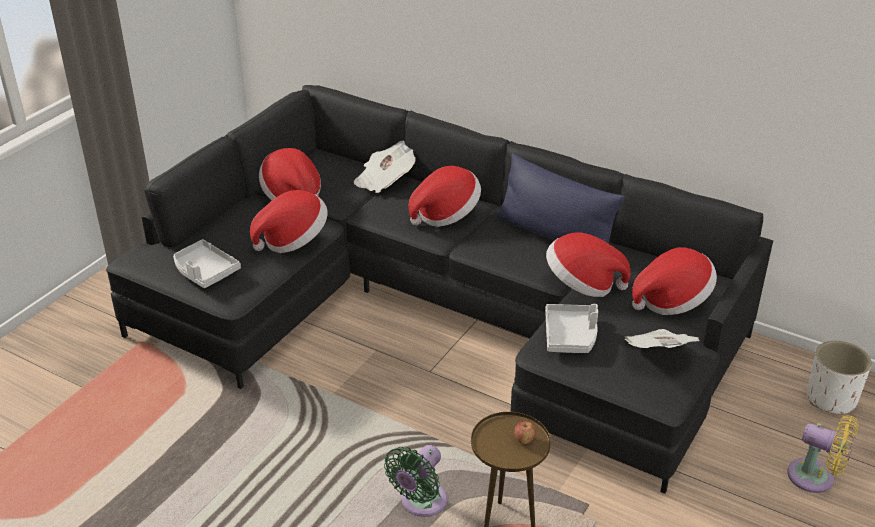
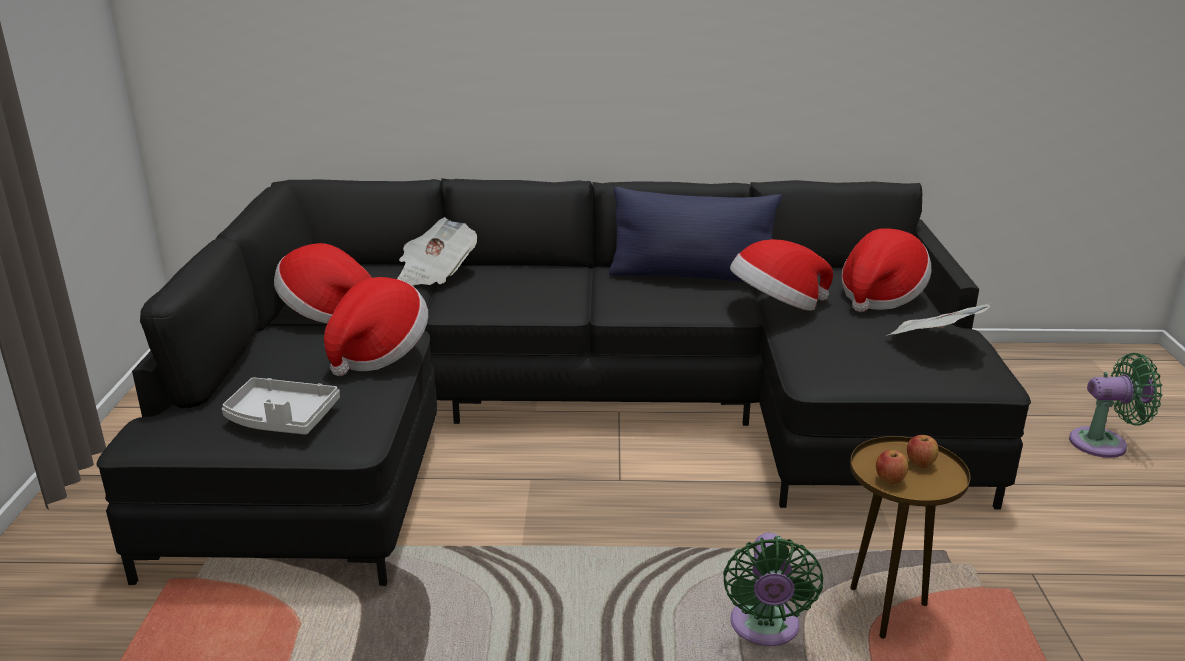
camera: 30 degrees left, 10 degrees down
hat [409,166,481,227] -> none
grey tray [545,304,598,353] -> none
yellow fan [787,415,859,493] -> green fan [1069,353,1162,458]
white planter [807,341,872,415] -> none
none -> apple [876,450,908,484]

